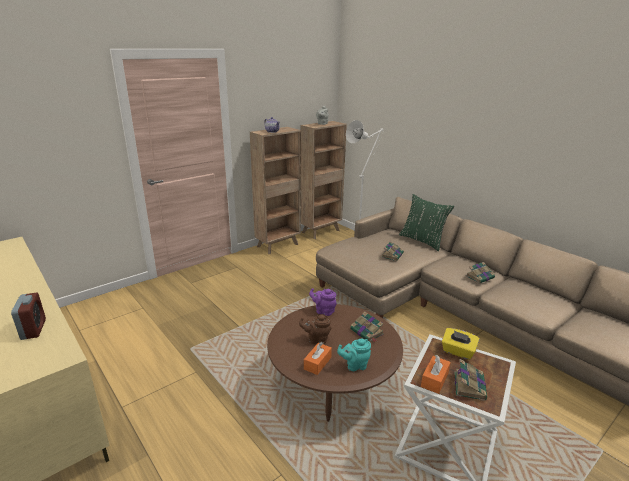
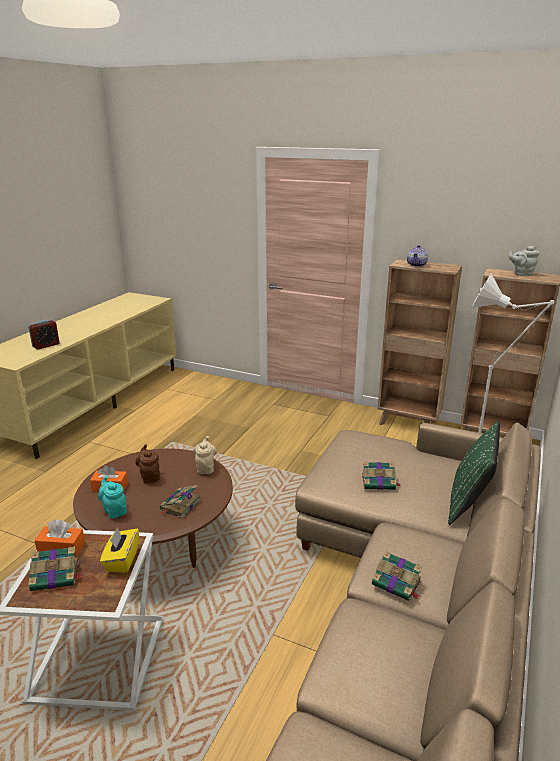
camera: 65 degrees right, 0 degrees up
purple teapot [309,288,337,316] -> beige teapot [194,436,217,474]

